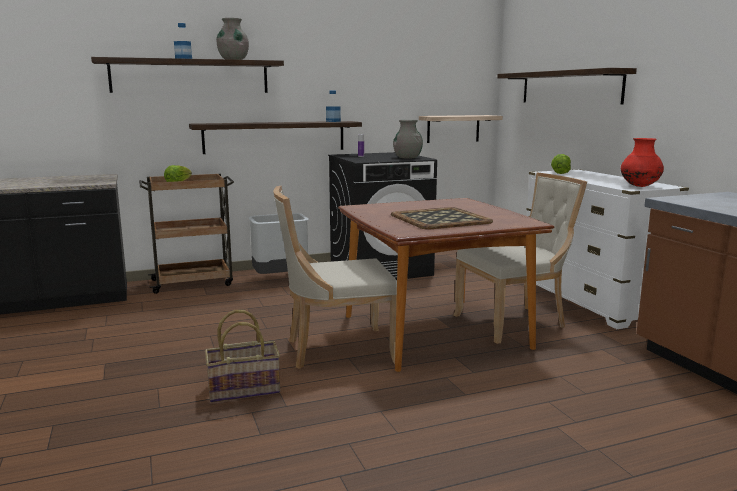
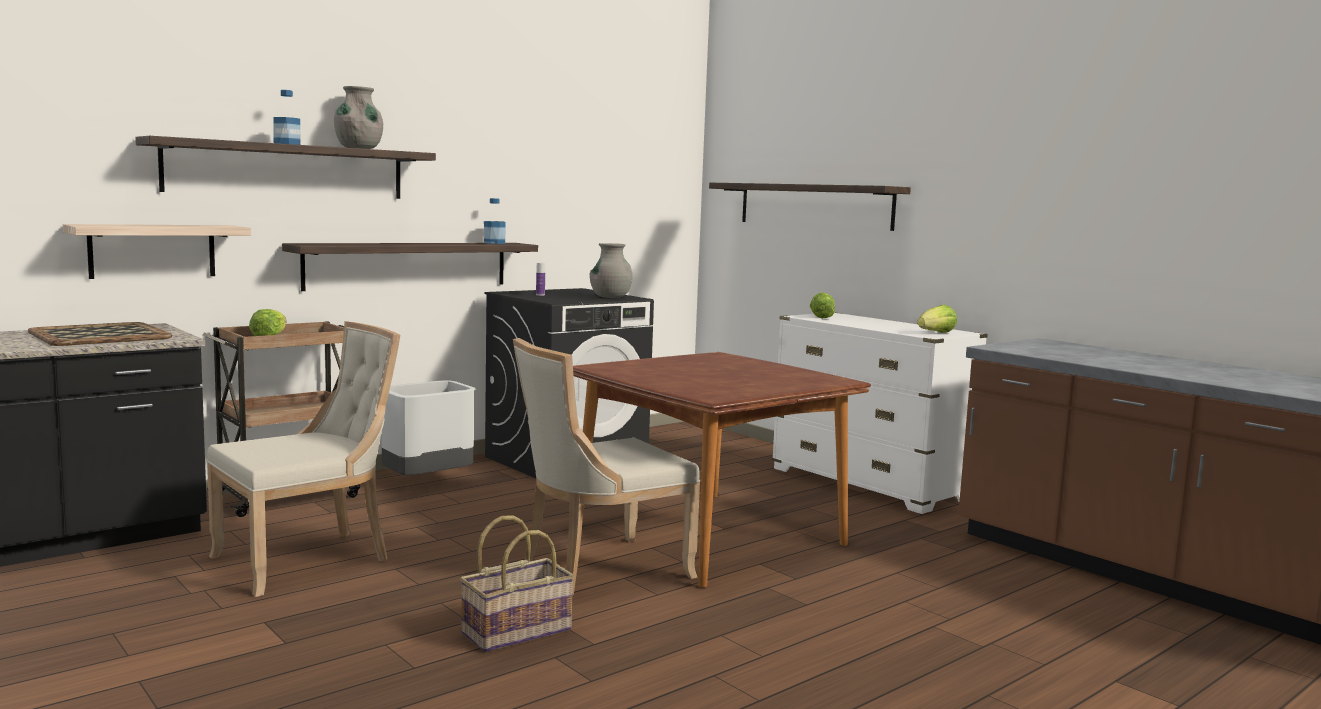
camera: 20 degrees left, 5 degrees down
tray [391,207,493,229] -> tray moved to [28,322,172,346]
shelf [419,115,503,143] -> shelf moved to [63,224,251,279]
beige chair [454,173,587,344] -> beige chair moved to [207,321,400,597]
red vase [621,138,664,187] -> lettuce [917,305,957,333]

